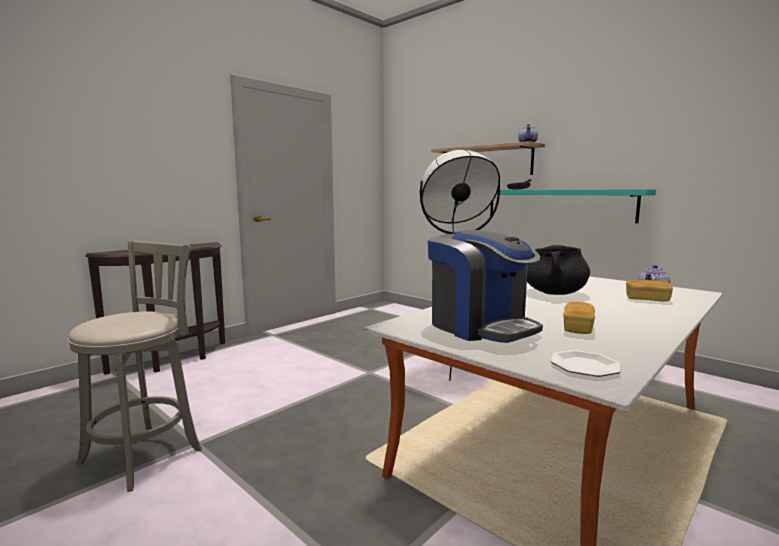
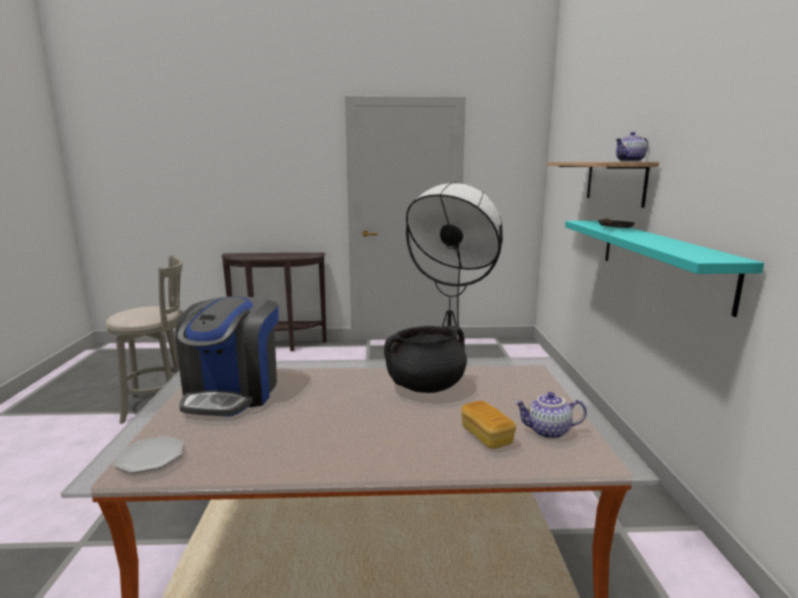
camera: 45 degrees right, 5 degrees up
bread [563,302,595,334] -> none

